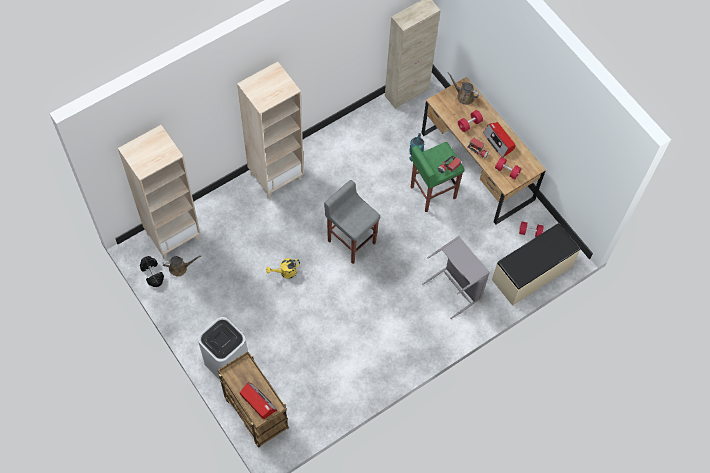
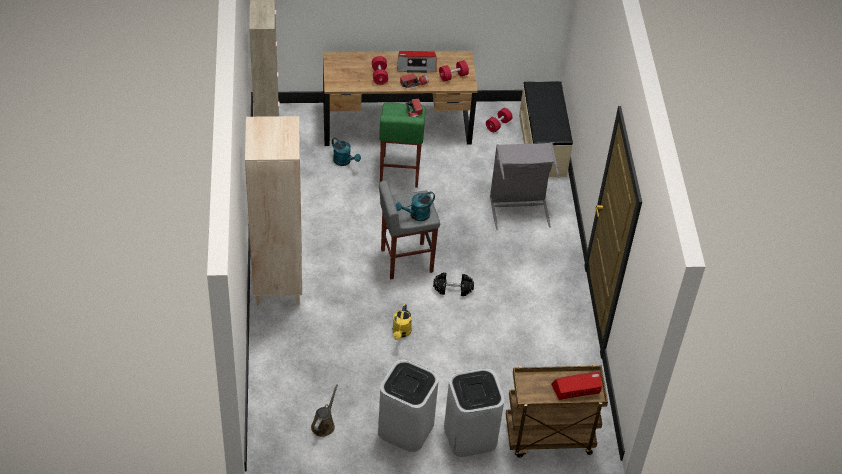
camera: 60 degrees left, 15 degrees down
beige bookcase [118,125,201,259] -> none
black dumbbell [140,256,164,287] -> black dumbbell moved to [433,272,474,296]
brown watering can [447,72,479,105] -> none
none -> white trash can [378,359,439,452]
none -> turquoise watering can [395,192,435,221]

